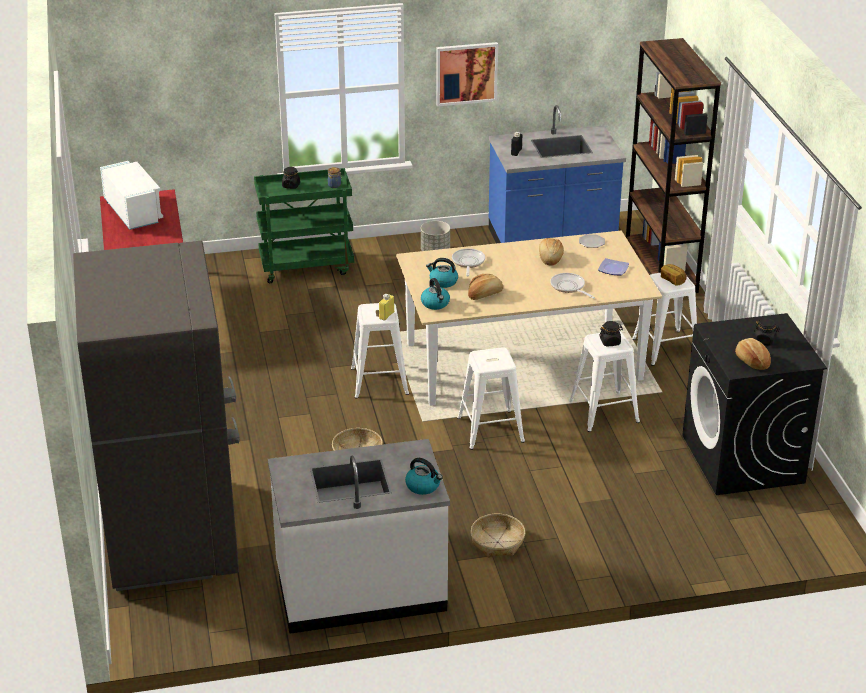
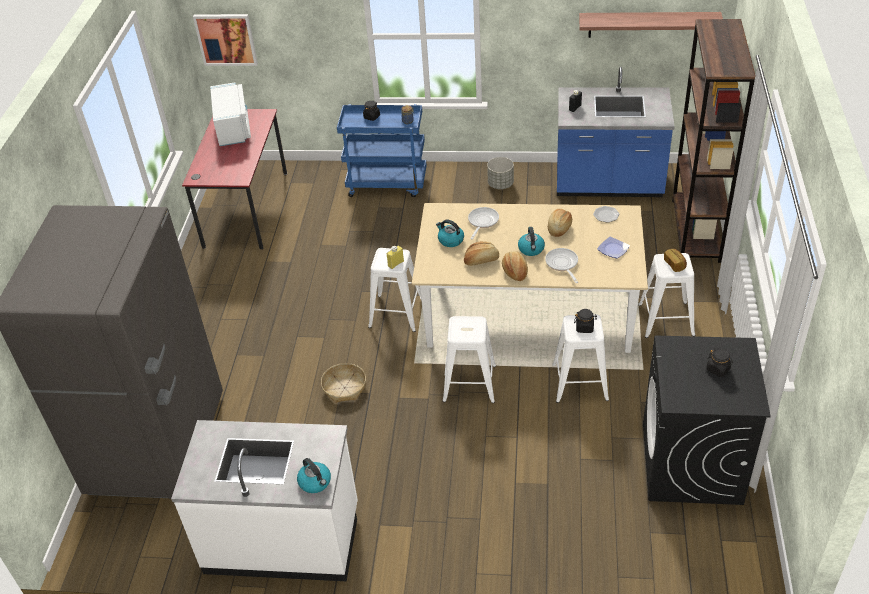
camera: 20 degrees right, 10 degrees up
green cart [254,168,354,283] -> blue cart [337,104,427,197]
kettle [421,278,450,310] -> kettle moved to [518,227,545,256]
picture [436,42,498,106] -> picture moved to [193,14,258,66]
basket [471,514,525,557] -> none
bread [735,338,771,370] -> bread moved to [502,251,528,281]
none -> shelf [579,12,723,38]

